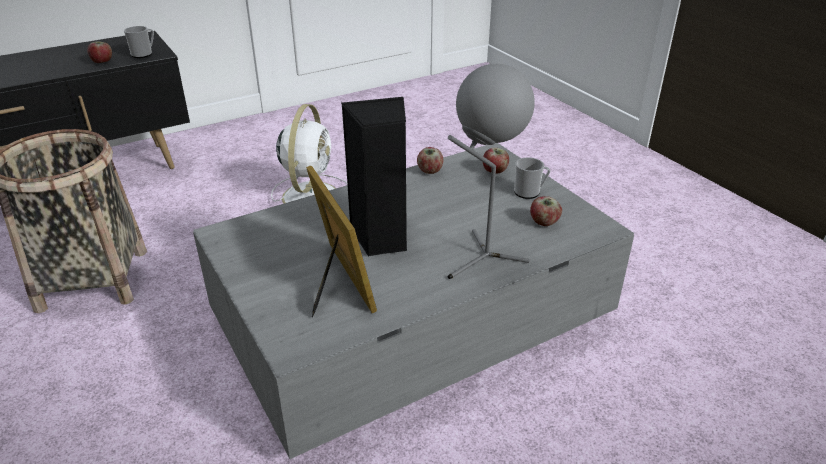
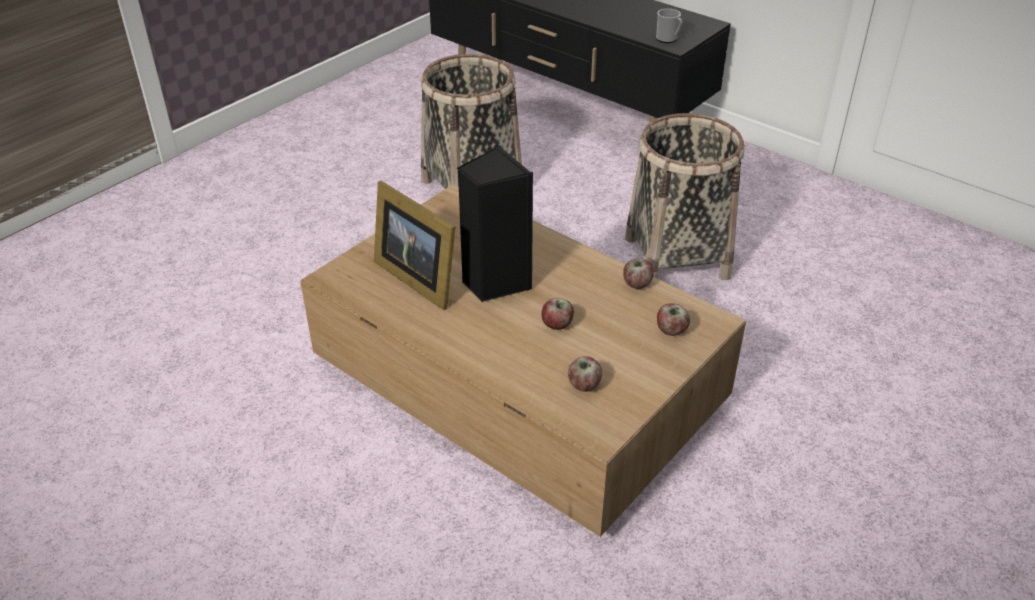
camera: 70 degrees right, 5 degrees up
apple [87,41,112,63] -> apple moved to [541,298,574,330]
grey coffee table [193,143,635,459] -> brown coffee table [300,184,746,537]
white fan [271,104,347,204] -> basket [625,113,745,280]
picture frame [306,166,377,317] -> picture frame turned 90 degrees clockwise [374,181,456,310]
grey table lamp [448,64,535,279] -> none
mug [514,157,550,199] -> none

